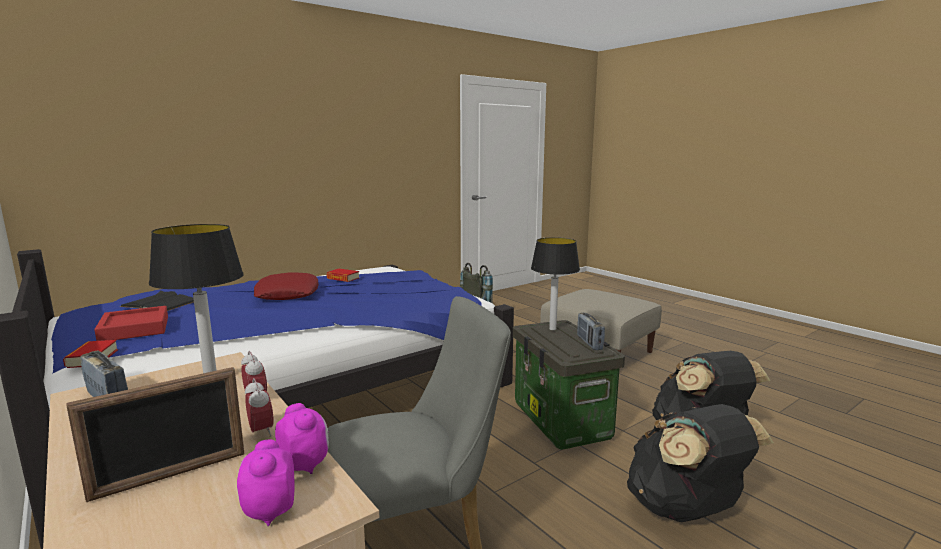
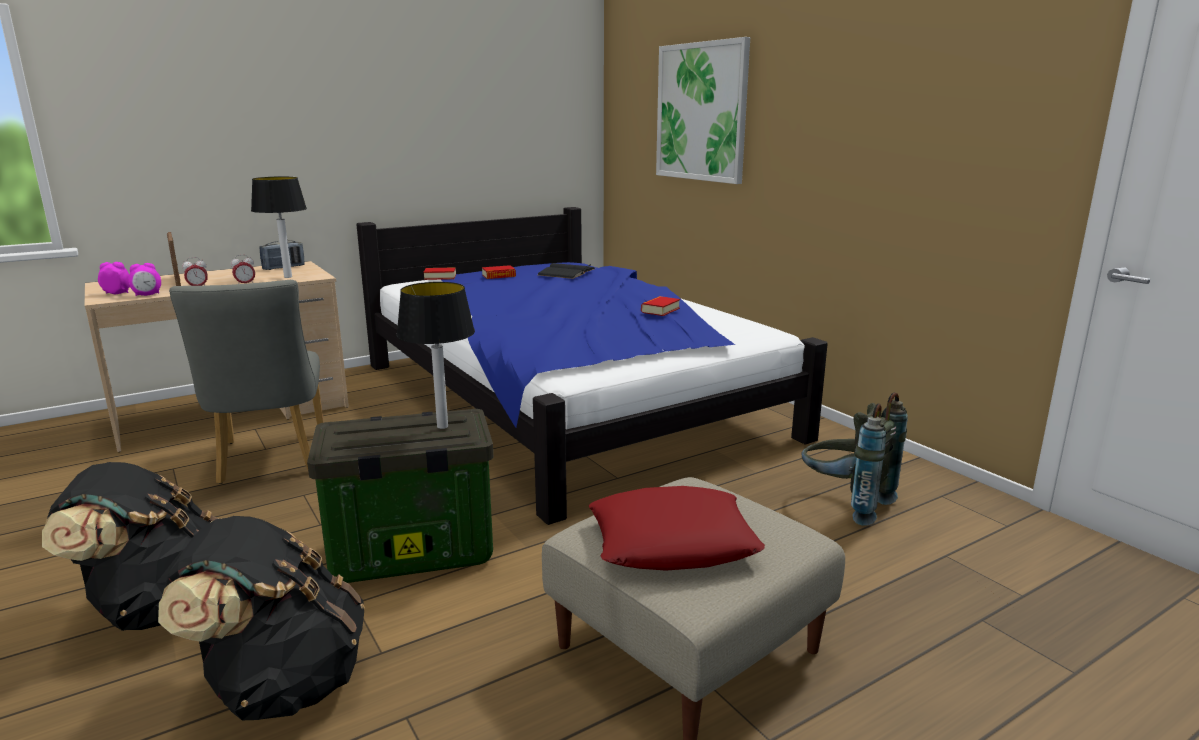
camera: 95 degrees right, 5 degrees up
red tray [94,306,168,341] -> book [482,265,516,279]
red pillow [254,273,319,300] -> red pillow moved to [589,486,765,571]
radio [577,313,605,350] -> none
none -> picture [656,37,750,184]

